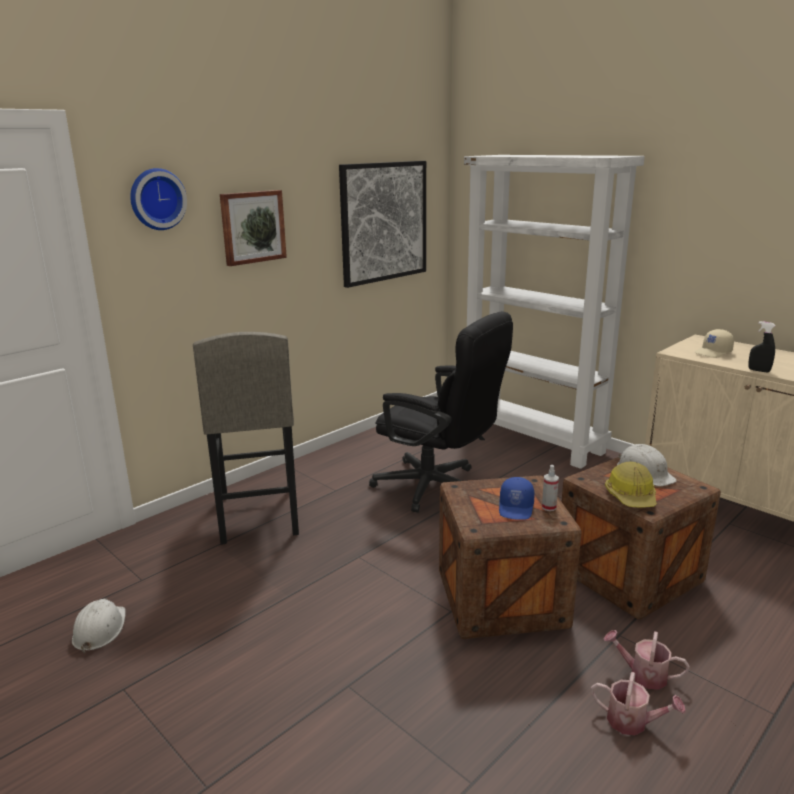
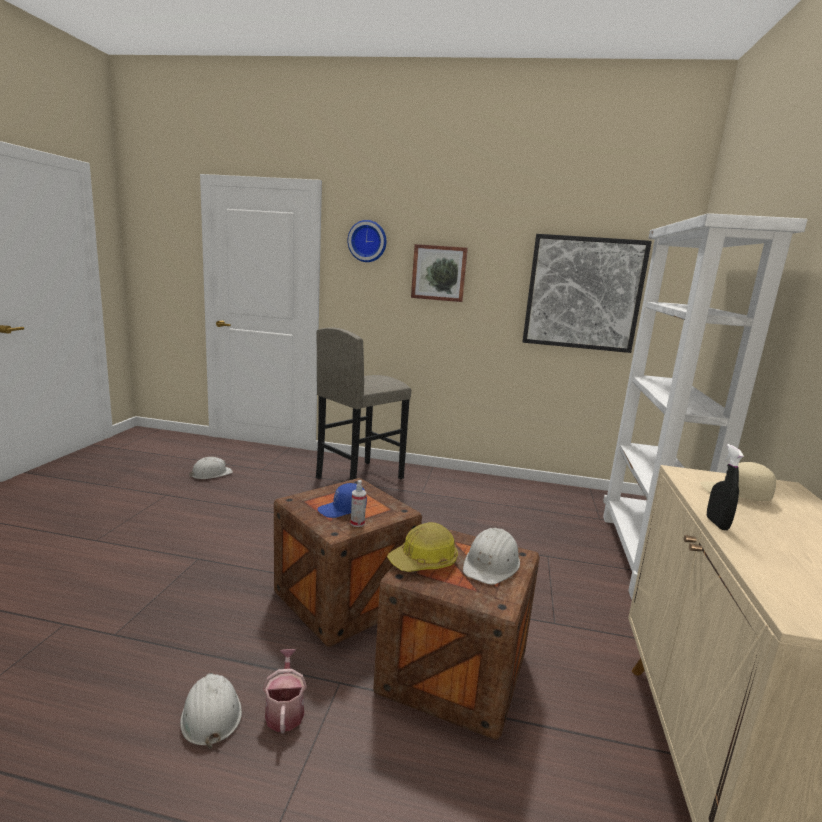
camera: 55 degrees right, 5 degrees down
black office chair [369,312,513,513] -> none
watering can [591,672,686,735] -> white hard hat [180,673,242,749]

